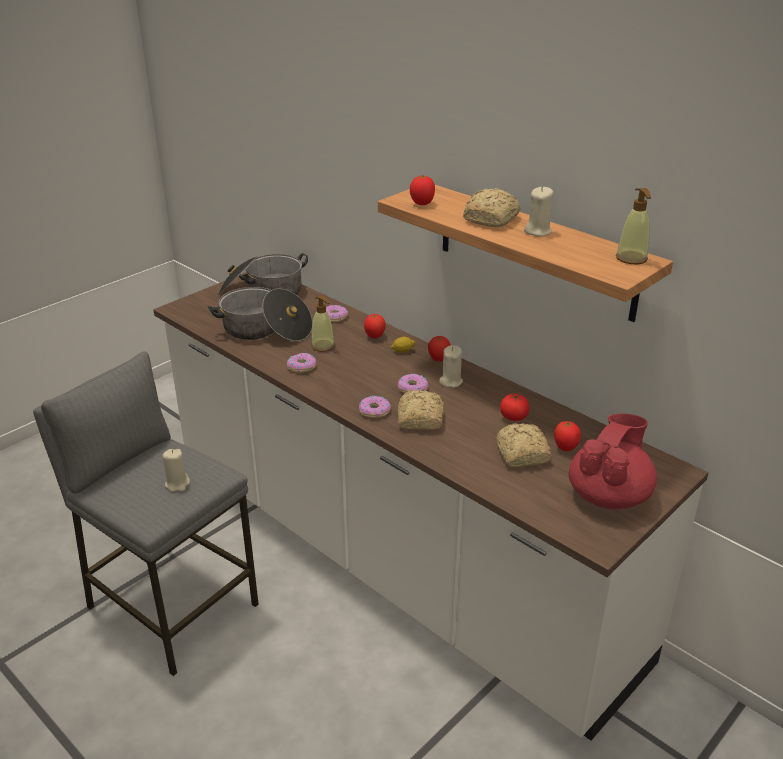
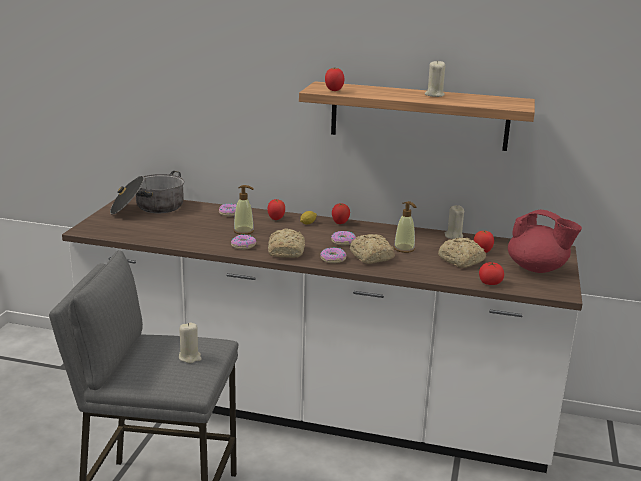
camera: 30 degrees left, 10 degrees down
cooking pot [208,287,313,341] -> none
beige candle [439,345,463,388] -> beige candle moved to [445,205,464,239]
bread [463,188,520,228] -> bread moved to [268,228,305,258]
tomato [500,394,529,421] -> tomato moved to [479,262,504,285]
red teapot [569,413,657,509] -> red teapot turned 120 degrees clockwise [508,210,582,273]
soap dispenser [616,188,651,264] -> soap dispenser moved to [394,201,416,253]

